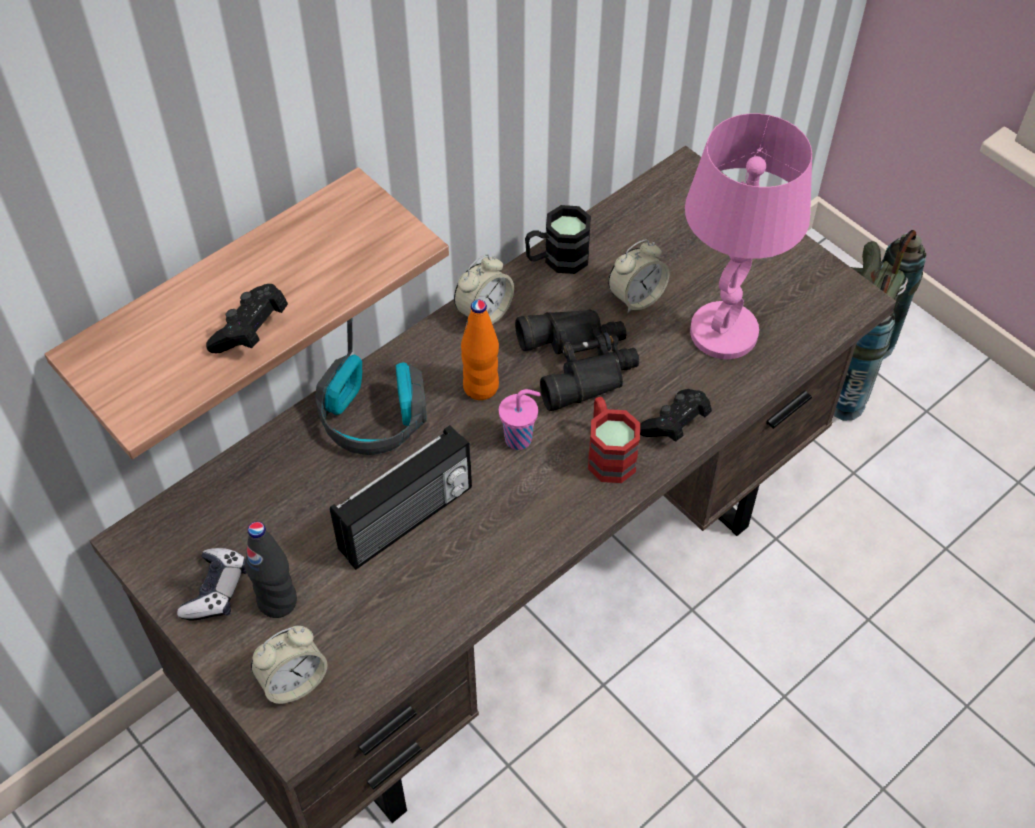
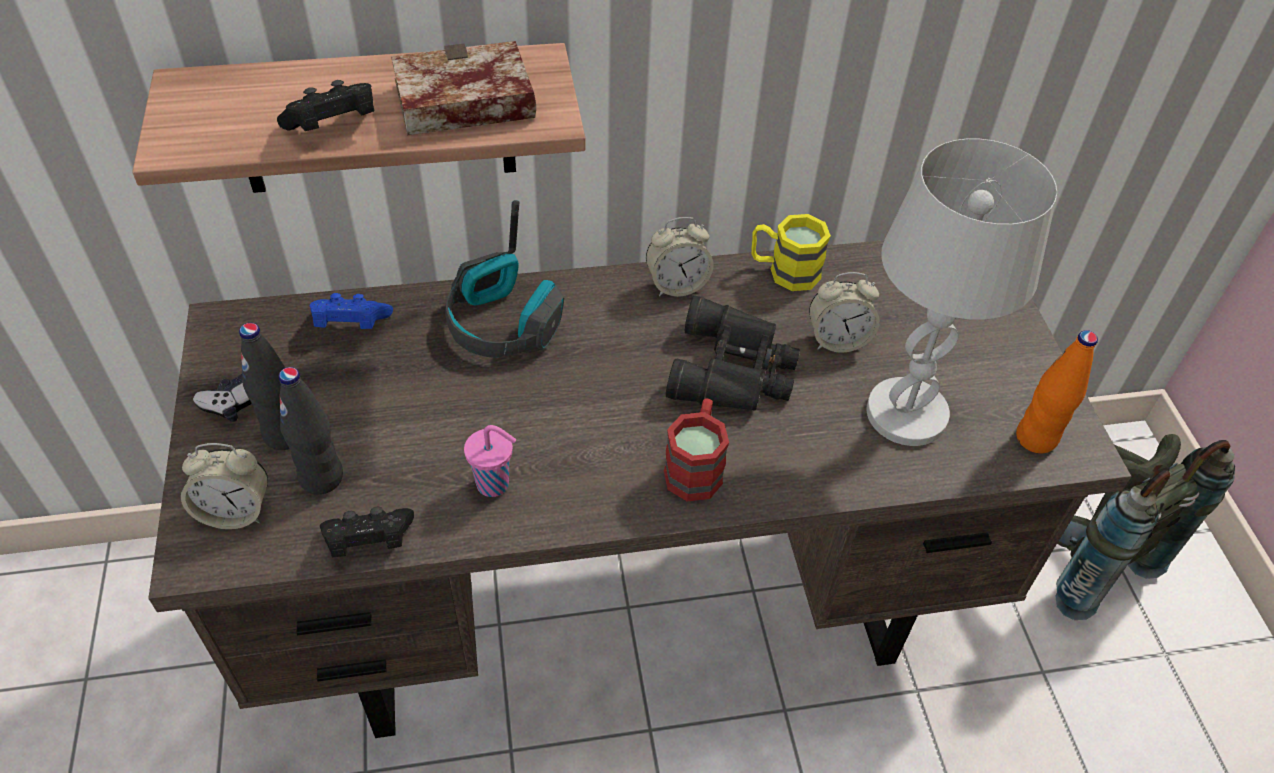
camera: 30 degrees right, 5 degrees down
radio [330,425,472,570] -> none
orange bottle [461,300,499,400] -> orange bottle moved to [1016,330,1098,453]
pink cup [499,389,541,450] -> pink cup moved to [464,425,516,497]
black mug [525,205,591,274] -> yellow mug [751,214,831,291]
black game controller [640,389,712,442] -> black game controller moved to [320,507,414,557]
pink table lamp [685,113,812,359] -> white table lamp [866,138,1057,446]
none -> black bottle [279,367,343,495]
none -> blue game controller [310,293,393,329]
none -> book [391,41,536,135]

